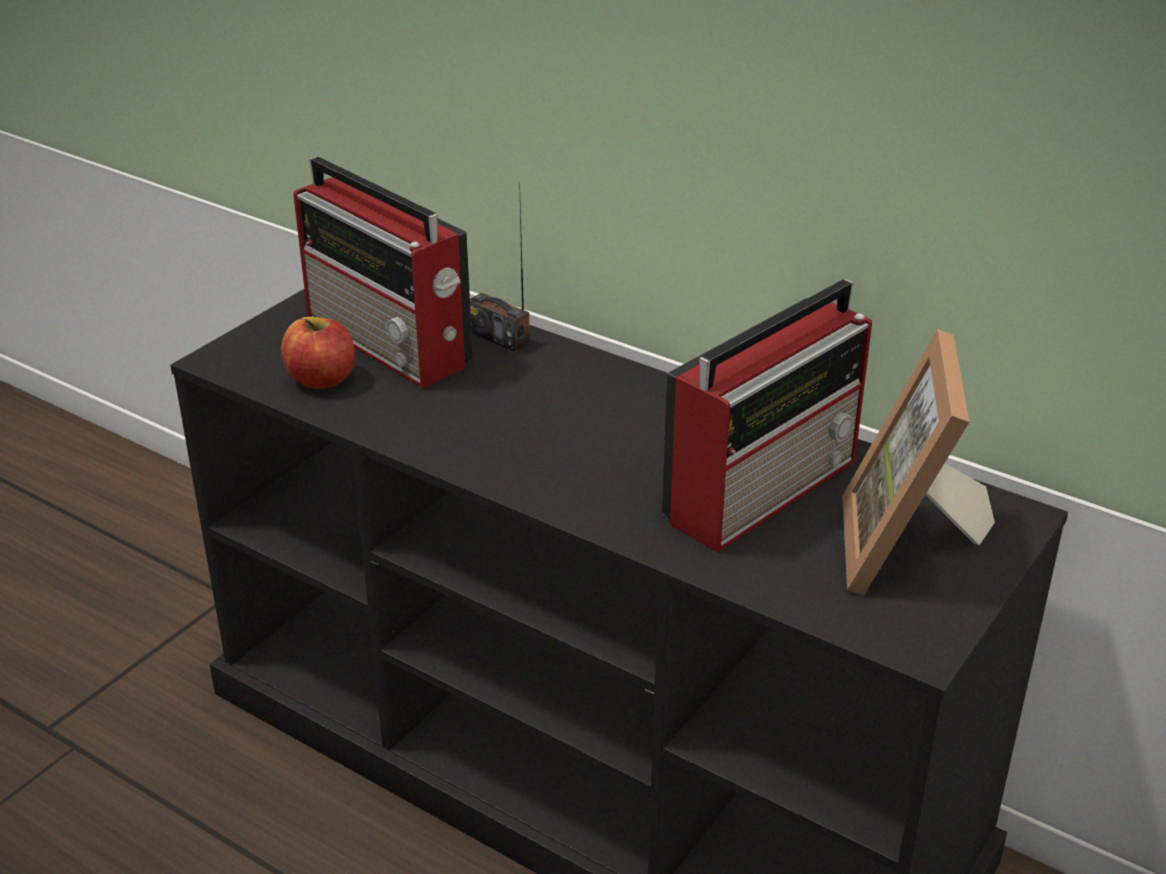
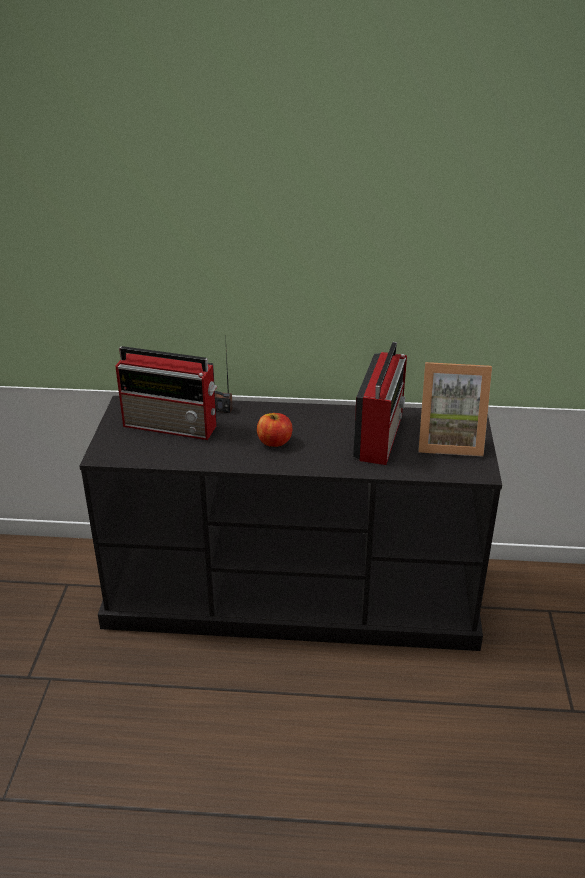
camera: 30 degrees left, 0 degrees up
apple [281,317,355,389] -> apple moved to [257,413,292,447]
picture frame [842,329,995,596] -> picture frame turned 60 degrees counterclockwise [418,362,492,457]

